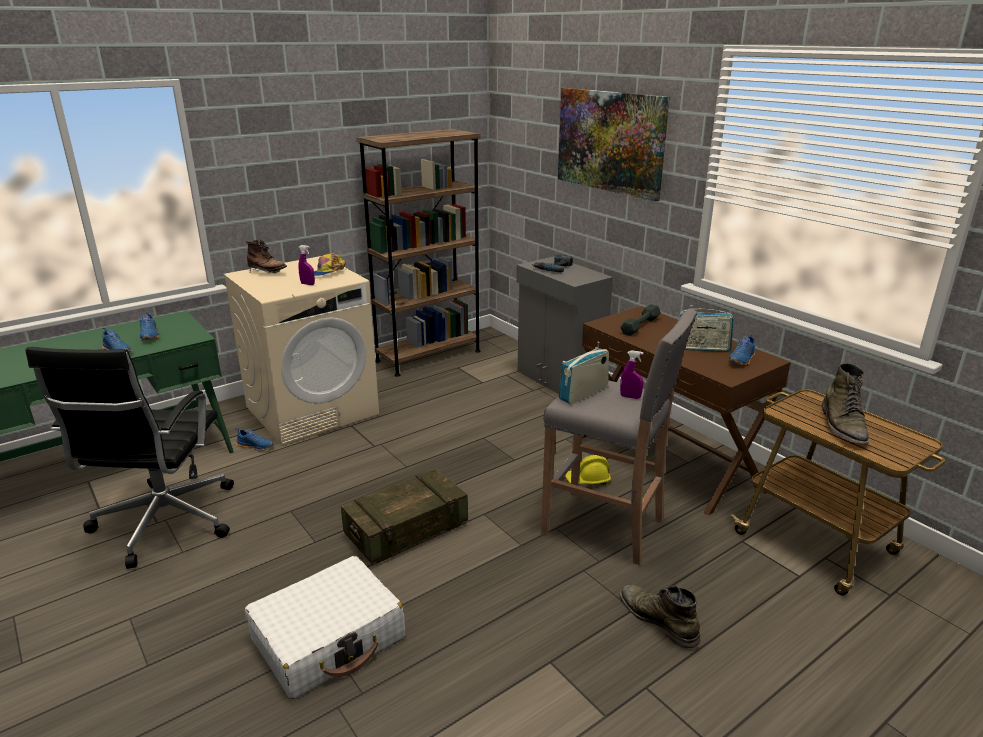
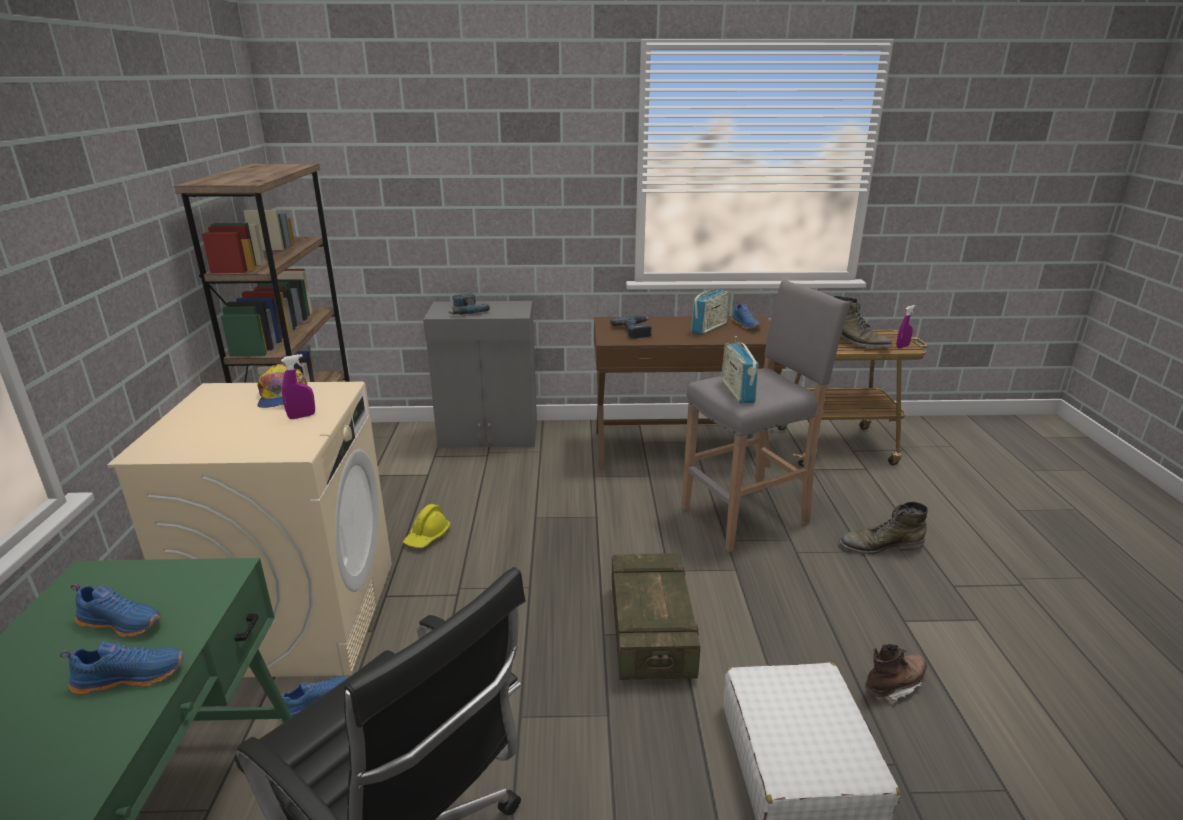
camera: 55 degrees left, 0 degrees up
brown boot [246,240,287,273] -> brown boot moved to [865,644,927,705]
picture [558,88,670,201] -> none
yellow hard hat [565,455,611,485] -> yellow hard hat moved to [403,504,450,548]
grey dumbbell [620,304,661,336] -> power drill [610,316,652,339]
purple spray bottle [620,350,643,399] -> purple spray bottle moved to [896,305,916,348]

